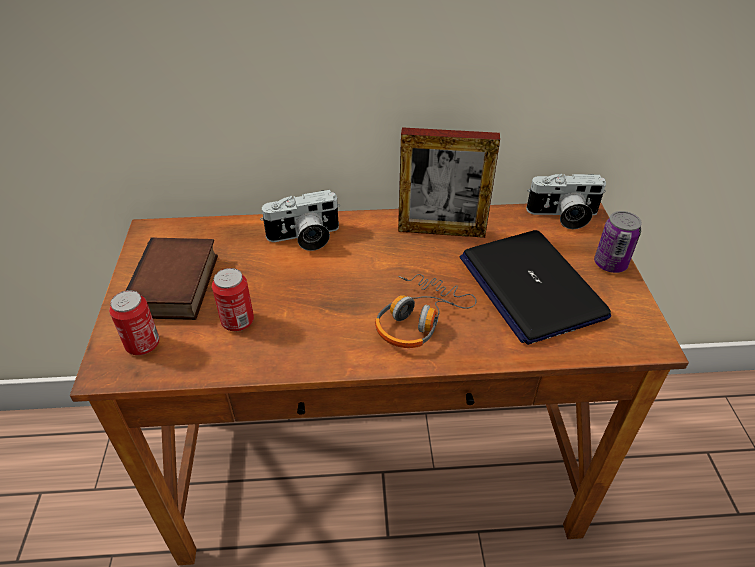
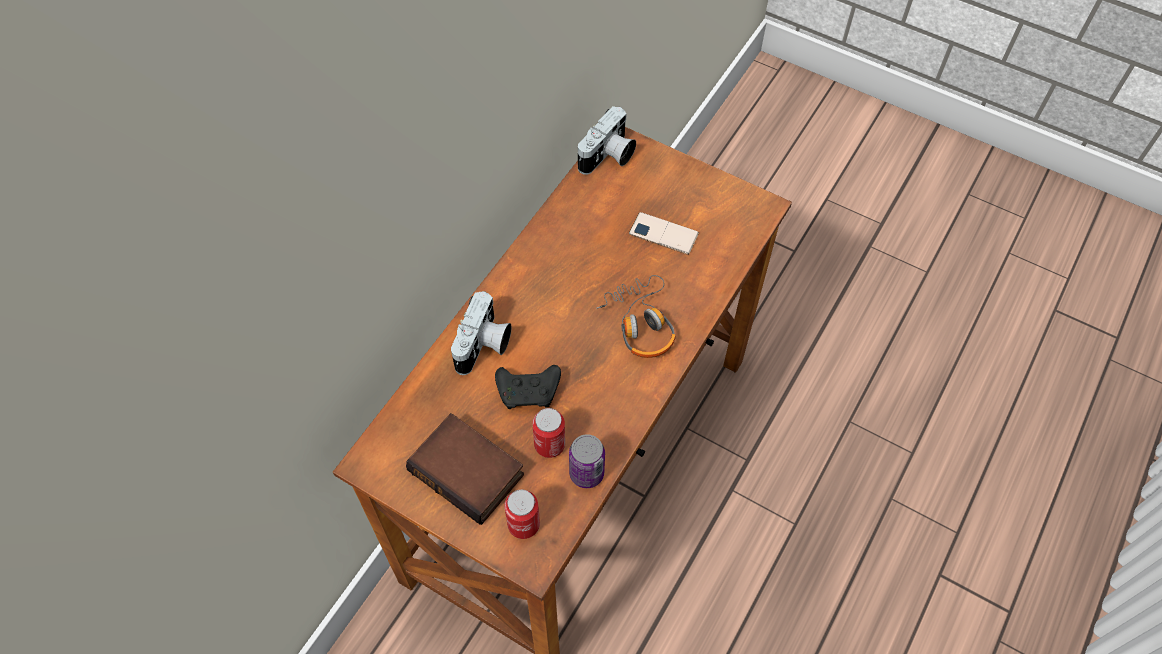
camera: 55 degrees left, 15 degrees up
picture frame [398,127,500,238] -> none
laptop [460,230,611,345] -> phone [629,212,699,255]
can [594,211,642,273] -> can moved to [569,434,605,488]
none -> black game controller [495,365,561,409]

